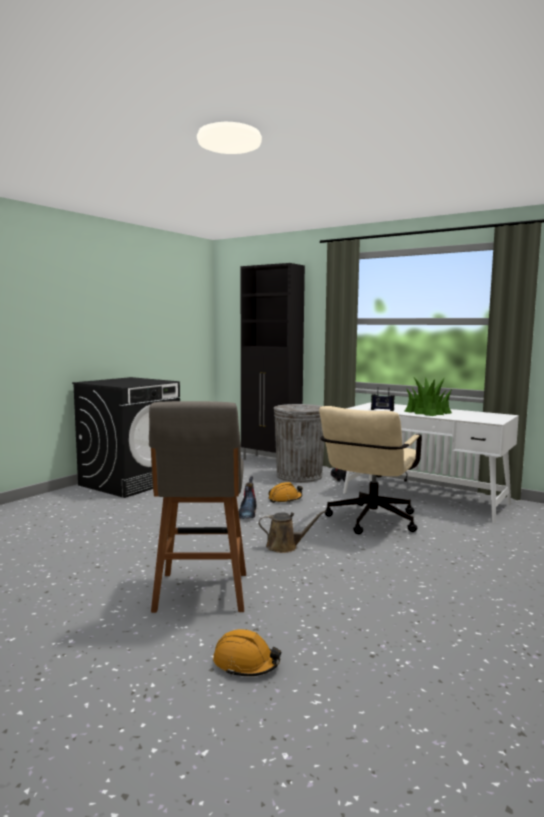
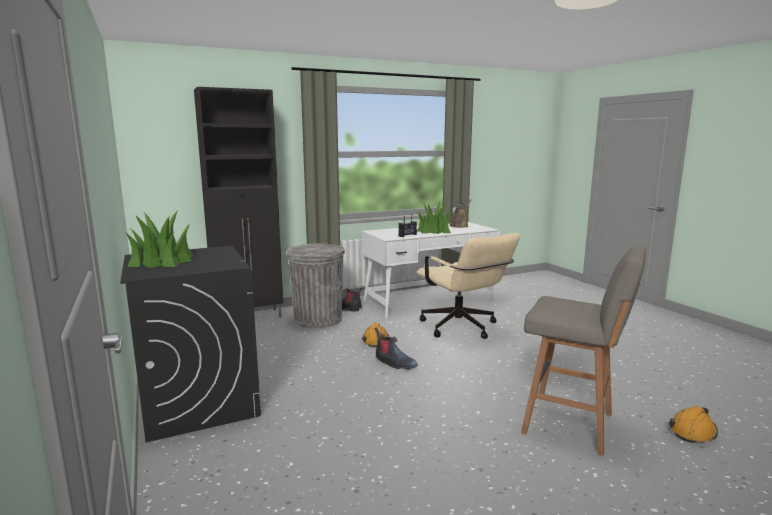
camera: 60 degrees left, 5 degrees up
brown watering can [258,510,326,553] -> brown watering can moved to [449,199,472,228]
none -> potted plant [126,210,193,268]

